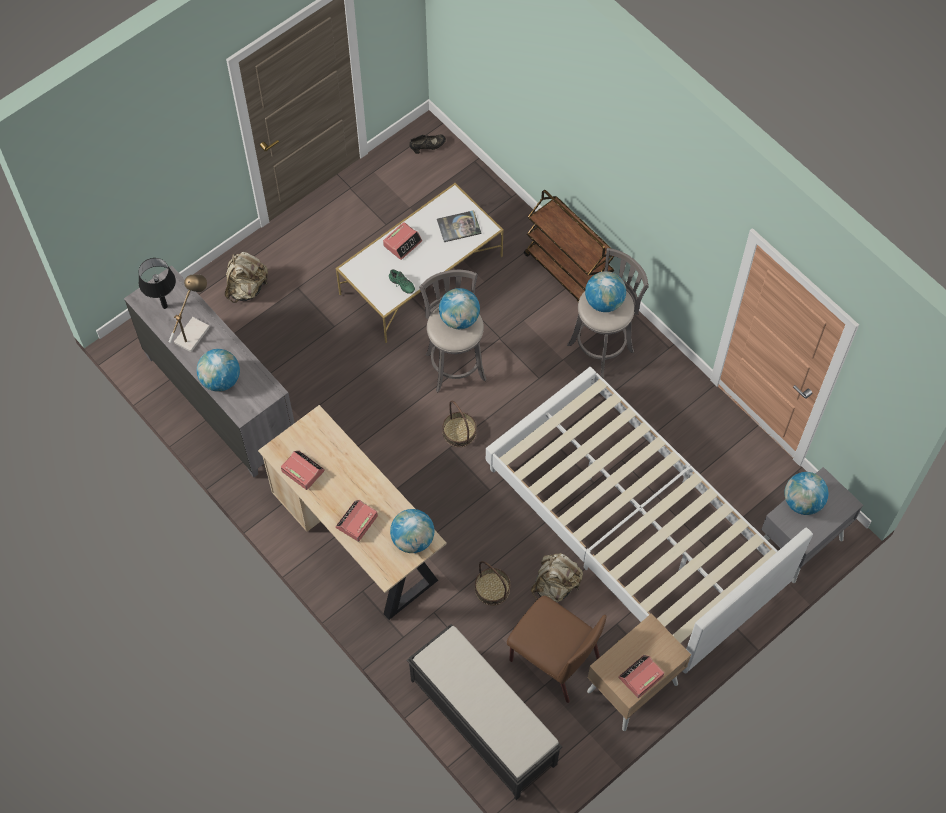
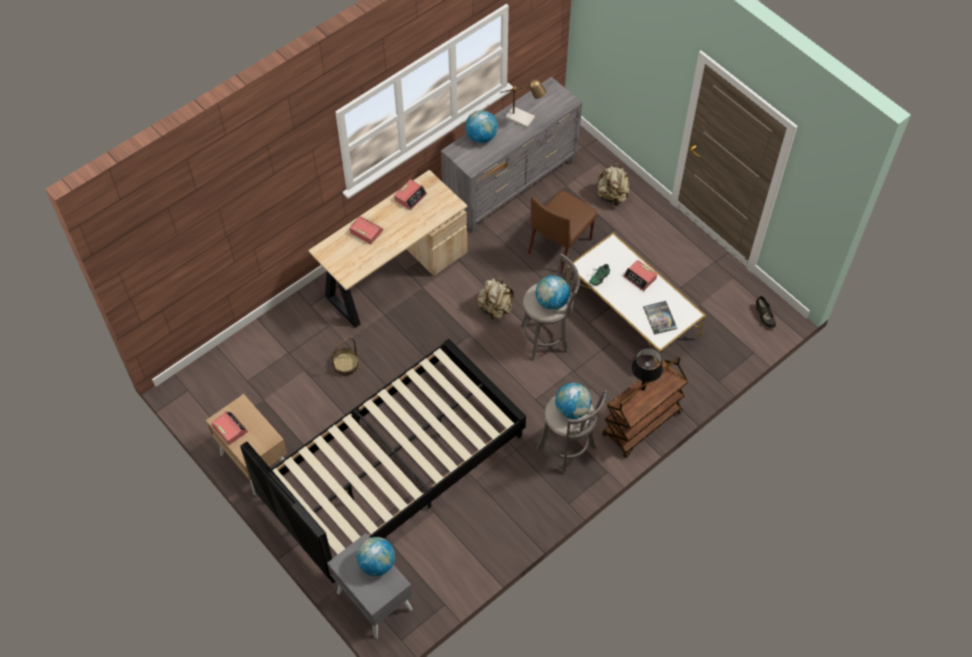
camera: 90 degrees right, 5 degrees down
black table lamp [138,258,176,309] -> black table lamp moved to [631,348,663,391]
globe [390,509,434,553] -> none
black bench [407,624,562,800] -> none
basket [442,401,476,447] -> none
white bed [486,367,813,673] -> black bed [240,339,526,583]
brown chair [507,596,606,703] -> brown chair moved to [528,191,597,274]
beige backpack [531,553,583,602] -> beige backpack moved to [477,278,514,320]

